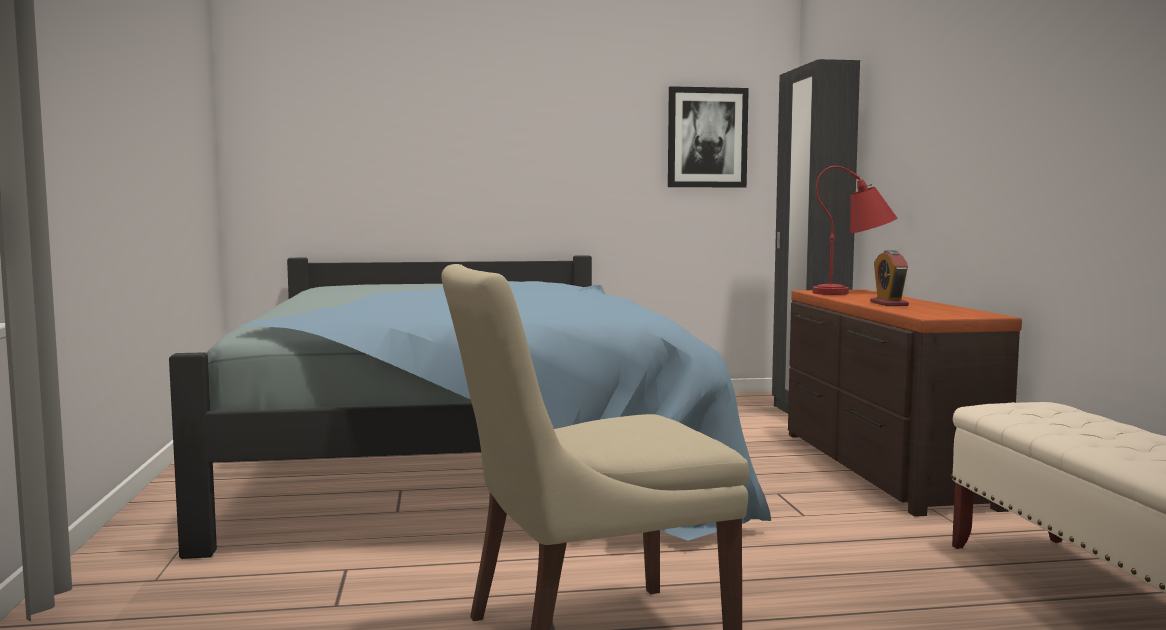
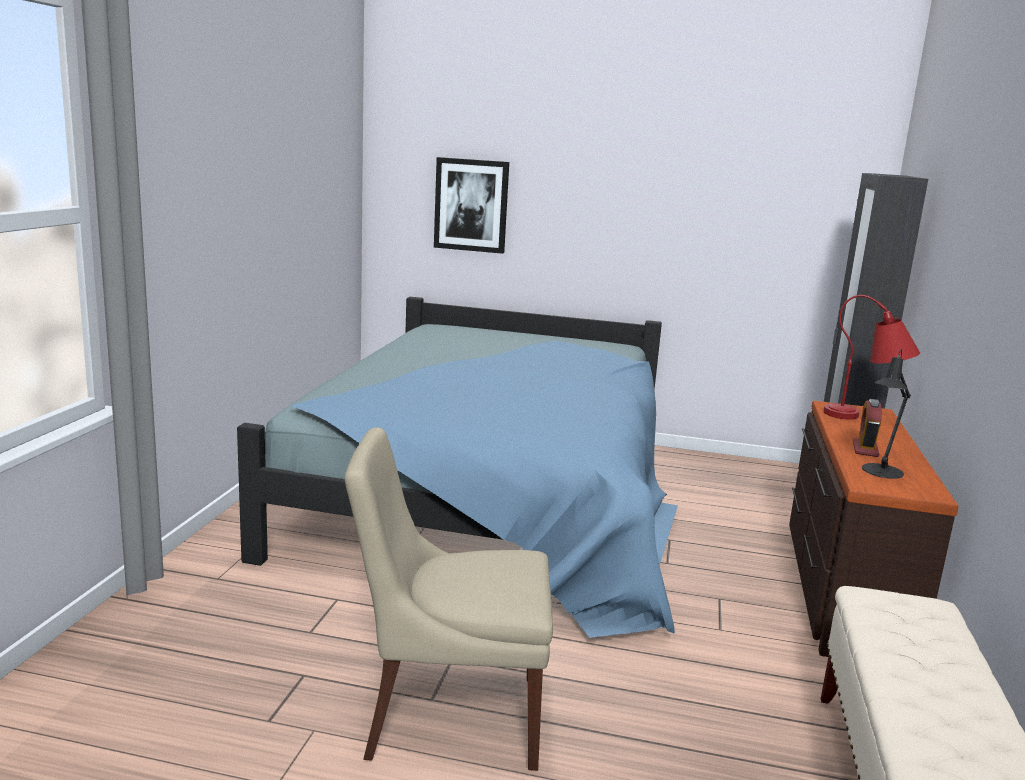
camera: 20 degrees right, 10 degrees up
picture [668,86,749,188] -> picture moved to [434,157,509,254]
none -> black table lamp [862,349,911,479]

